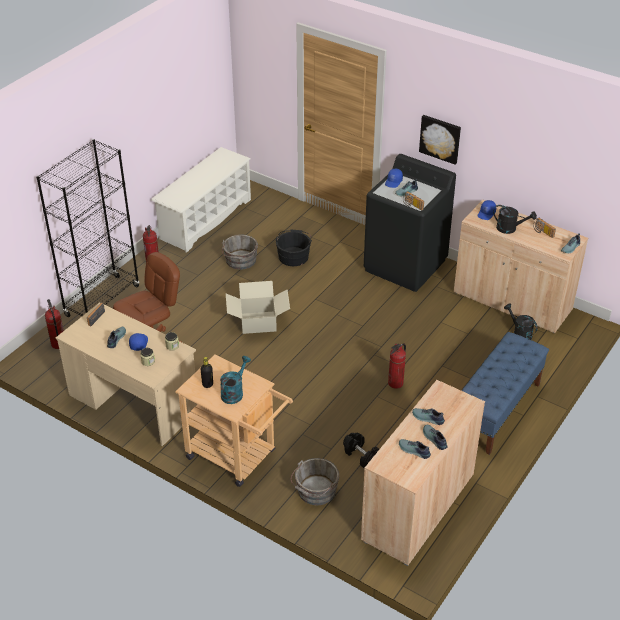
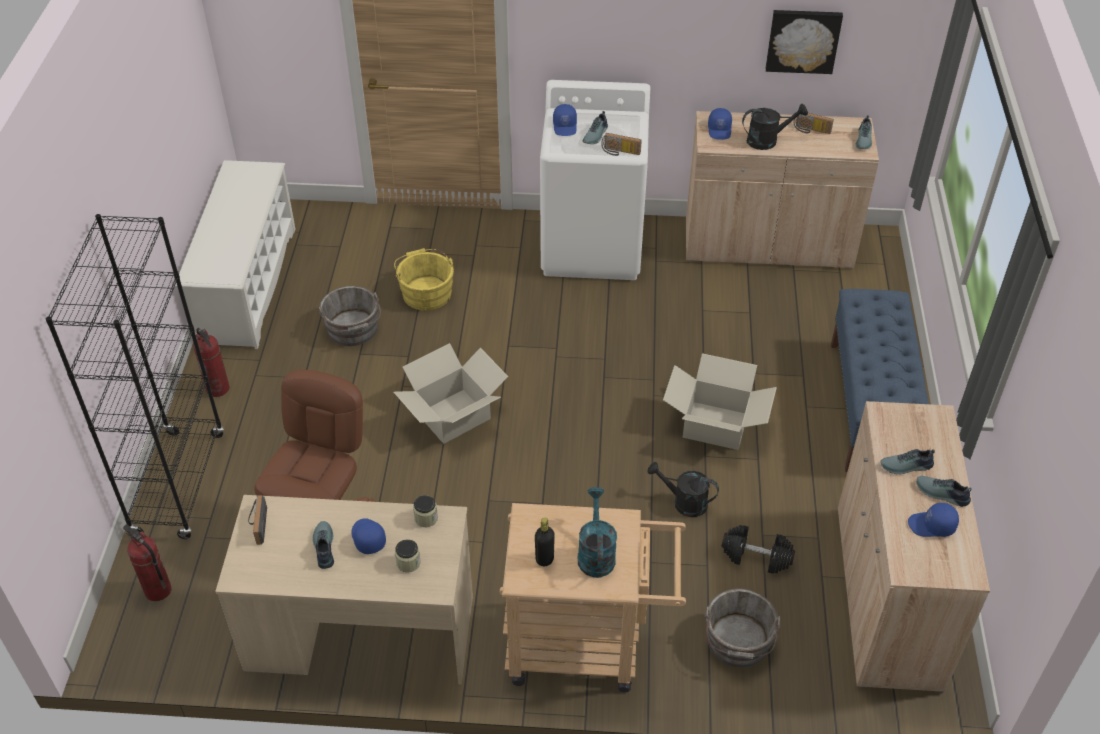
camera: 30 degrees left, 5 degrees up
black bucket [276,229,312,266] -> yellow bucket [394,248,454,311]
black washing machine [364,154,456,292] -> white washing machine [540,80,650,280]
fire extinguisher [388,343,406,389] -> cardboard box [663,353,777,450]
shoe [399,439,431,459] -> blue cap [908,503,959,537]
picture [419,115,461,165] -> picture moved to [766,10,843,74]
black watering can [504,304,538,340] -> black watering can moved to [647,462,719,517]

